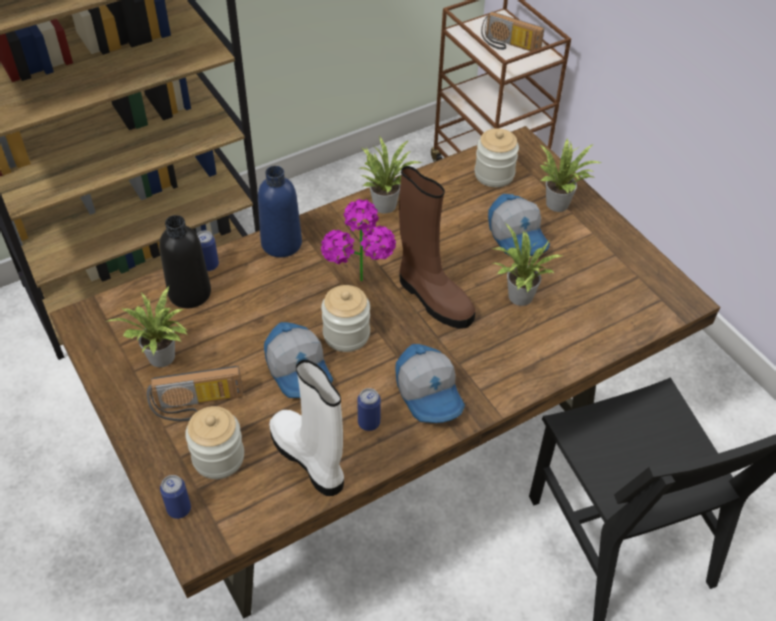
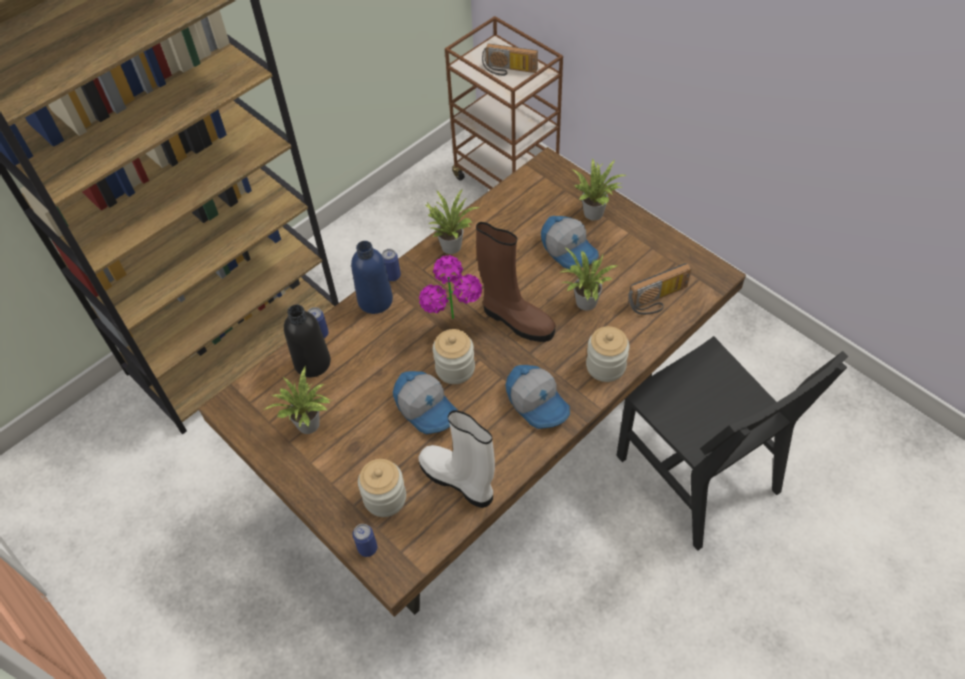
camera: 10 degrees left, 5 degrees up
radio [147,366,243,421] -> radio moved to [628,263,692,315]
can [357,388,381,431] -> can moved to [382,249,401,281]
jar [475,128,519,187] -> jar moved to [586,326,630,382]

